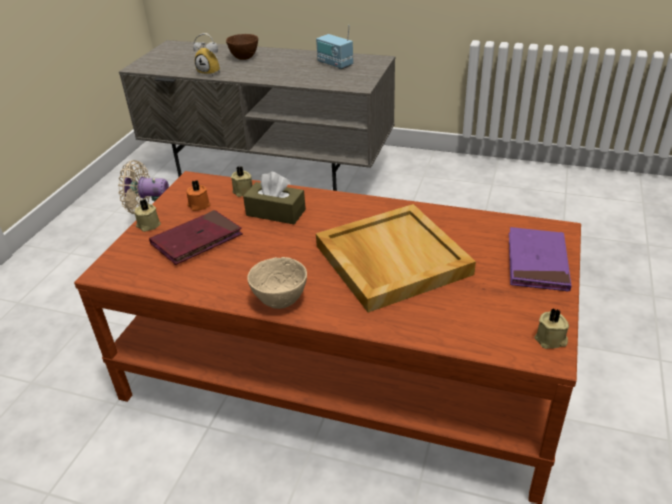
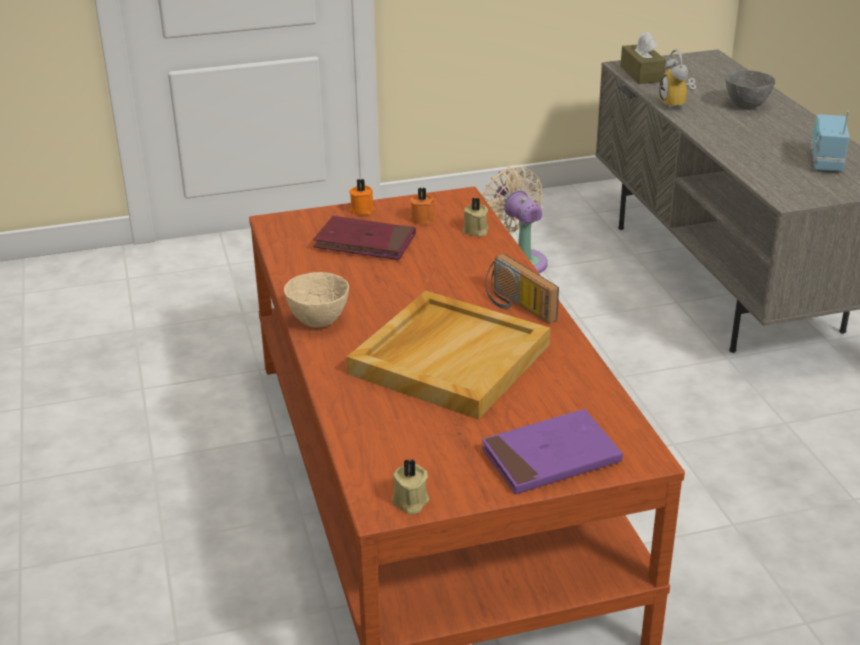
camera: 55 degrees right, 5 degrees down
beige candle [134,199,161,232] -> orange candle [349,179,375,215]
brown bowl [226,34,258,60] -> grey bowl [726,70,775,109]
brown tissue box [243,172,306,224] -> brown tissue box moved to [620,31,666,84]
none -> radio [485,254,559,324]

